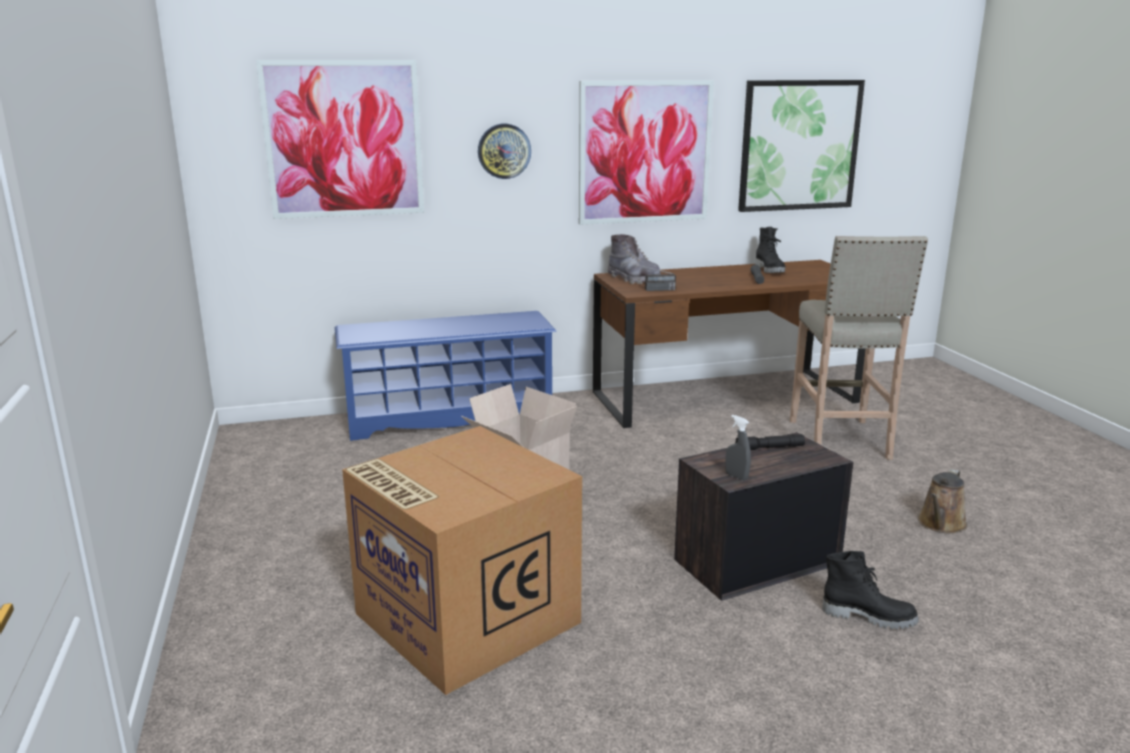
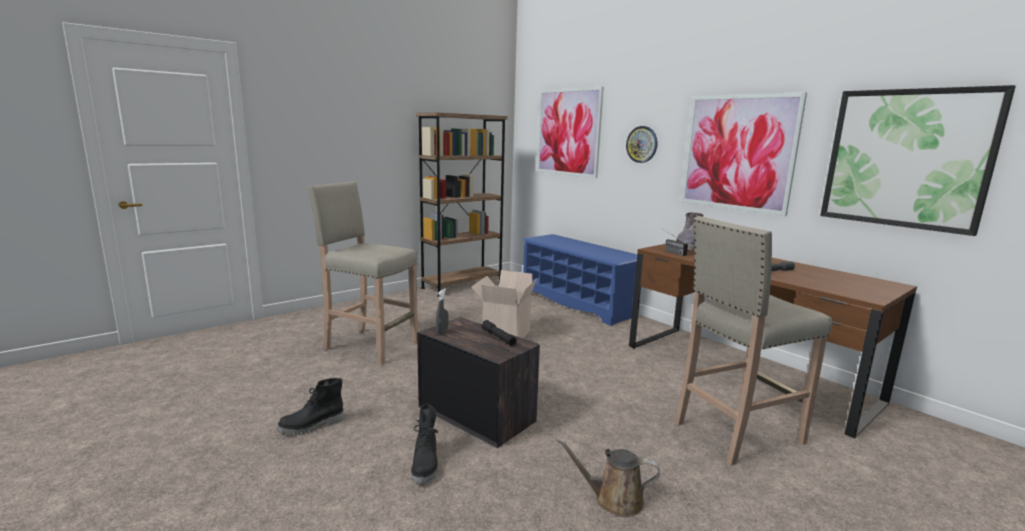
camera: 65 degrees right, 5 degrees down
cardboard box [342,426,582,695] -> beige stool [307,181,418,365]
black boot [755,227,785,273] -> black boot moved to [277,378,344,435]
none -> brown bookcase [416,112,508,297]

